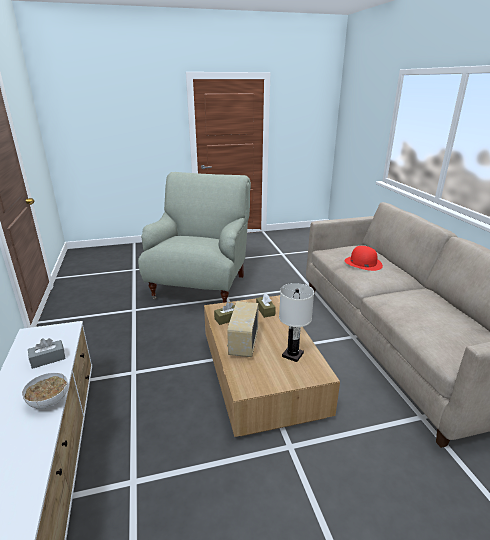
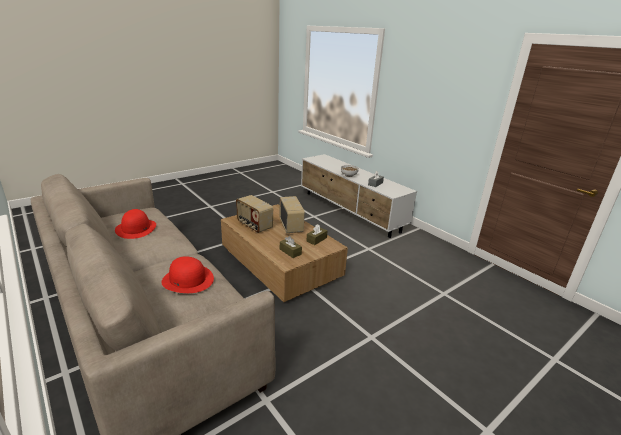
camera: 155 degrees right, 0 degrees up
grey armchair [138,172,251,303] -> none
white table lamp [279,283,314,362] -> radio [236,195,273,233]
none -> red hat [115,209,156,239]

